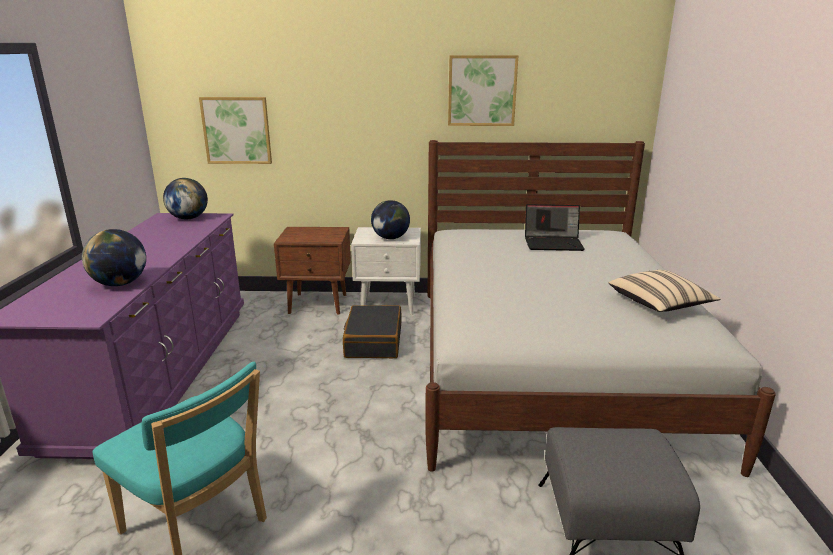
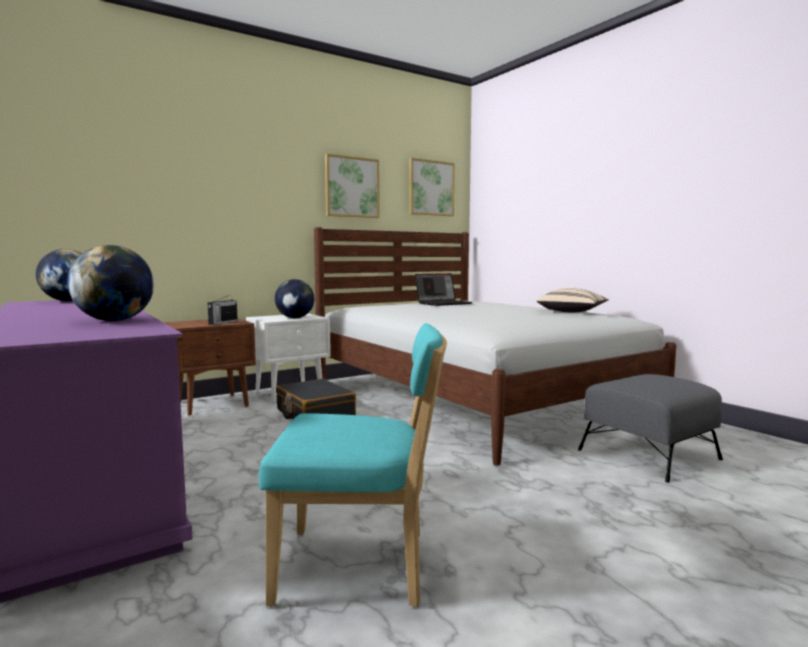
camera: 35 degrees left, 15 degrees down
picture [199,97,272,164] -> picture moved to [409,158,454,216]
none -> radio [208,295,238,325]

